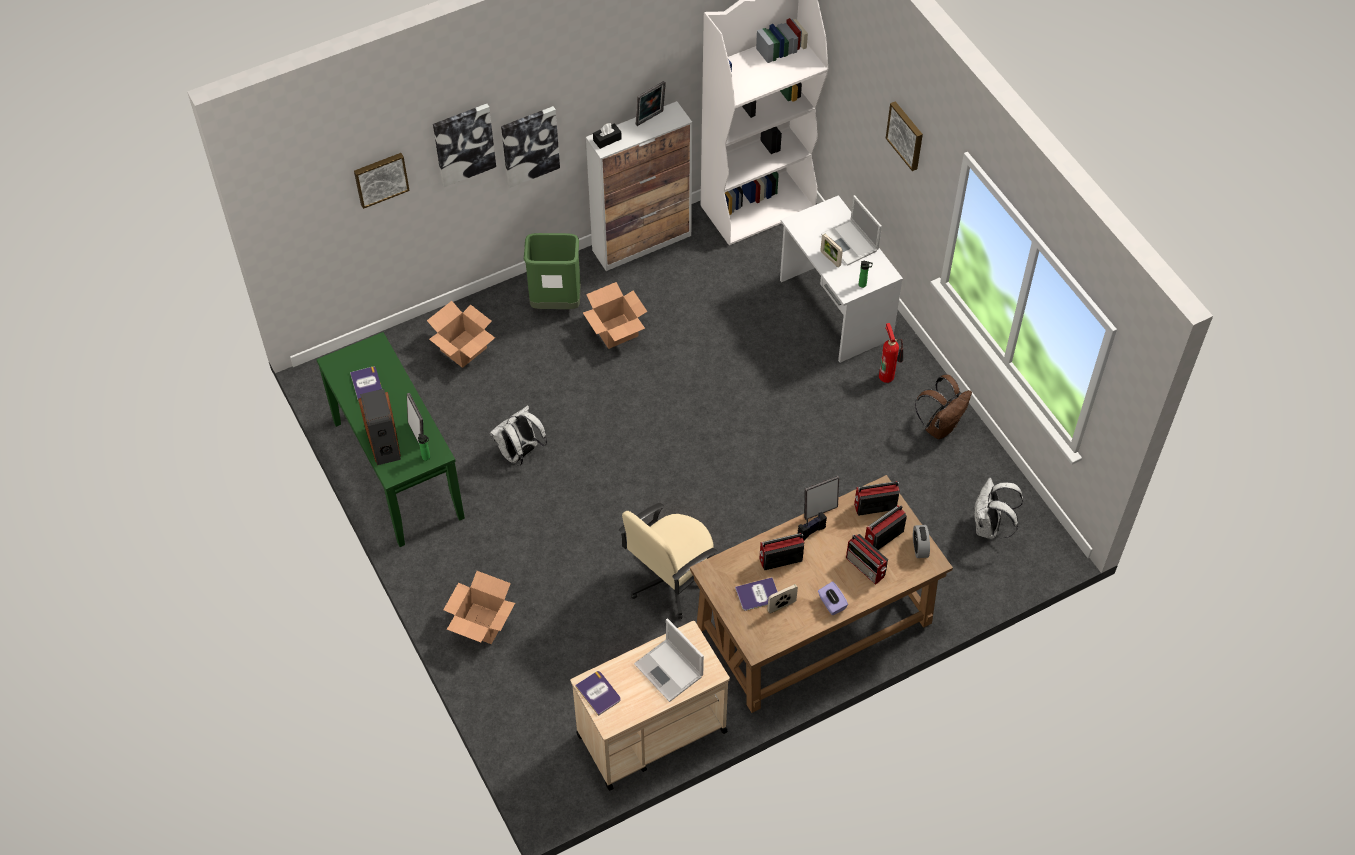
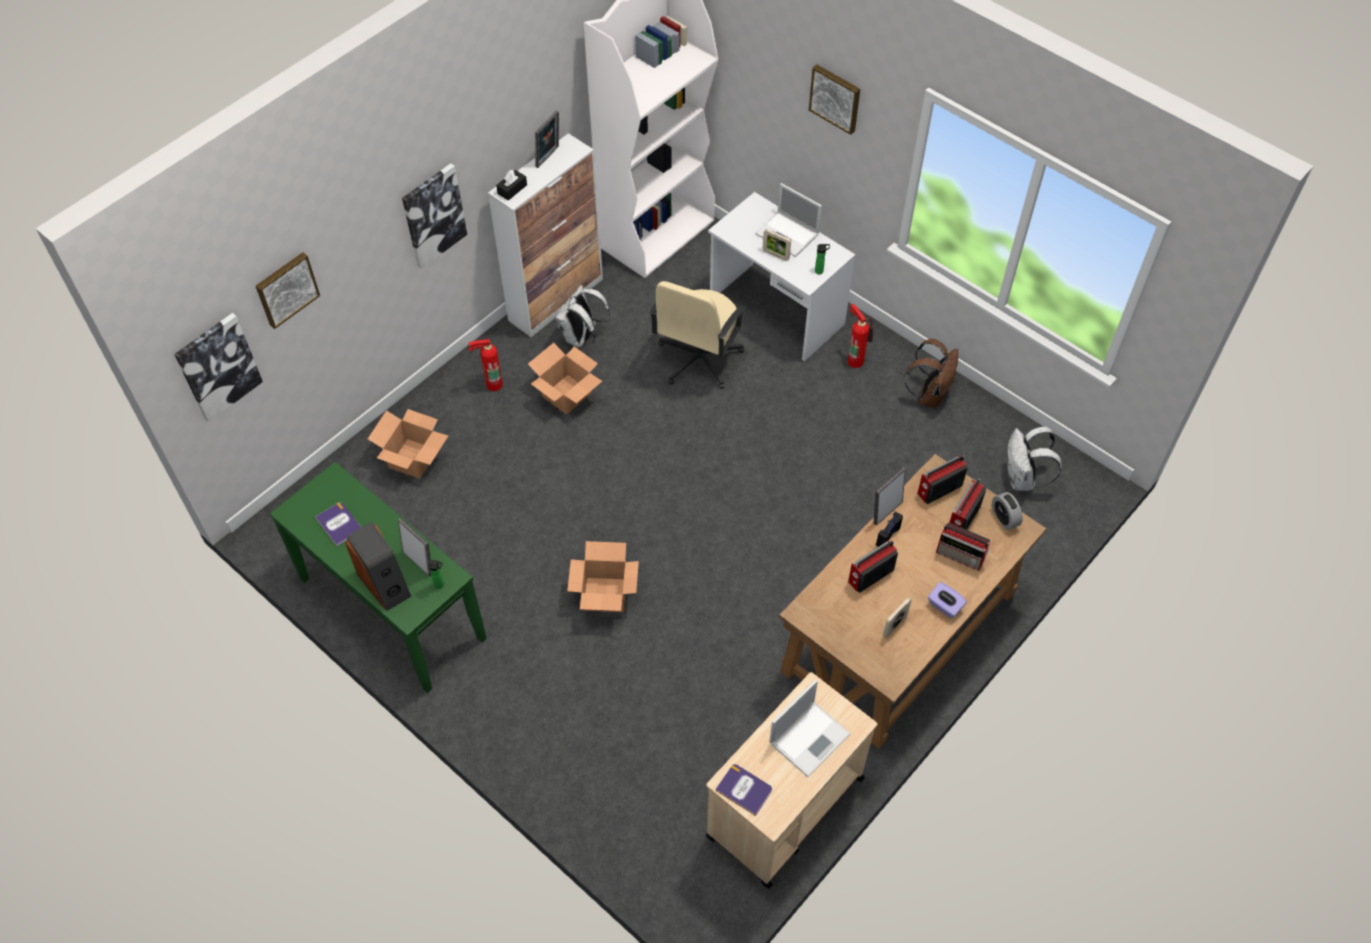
camera: 20 degrees left, 0 degrees up
picture [433,104,496,187] -> picture moved to [174,313,263,422]
cardboard box [443,571,515,644] -> cardboard box moved to [567,541,639,612]
white backpack [490,405,547,466] -> white backpack moved to [556,285,610,347]
green trash can [524,233,581,309] -> fire extinguisher [469,337,503,391]
beige office chair [619,503,718,619] -> beige office chair moved to [649,281,746,389]
laptop [634,618,704,702] -> laptop turned 75 degrees counterclockwise [770,679,851,777]
book [735,577,778,611] -> none

